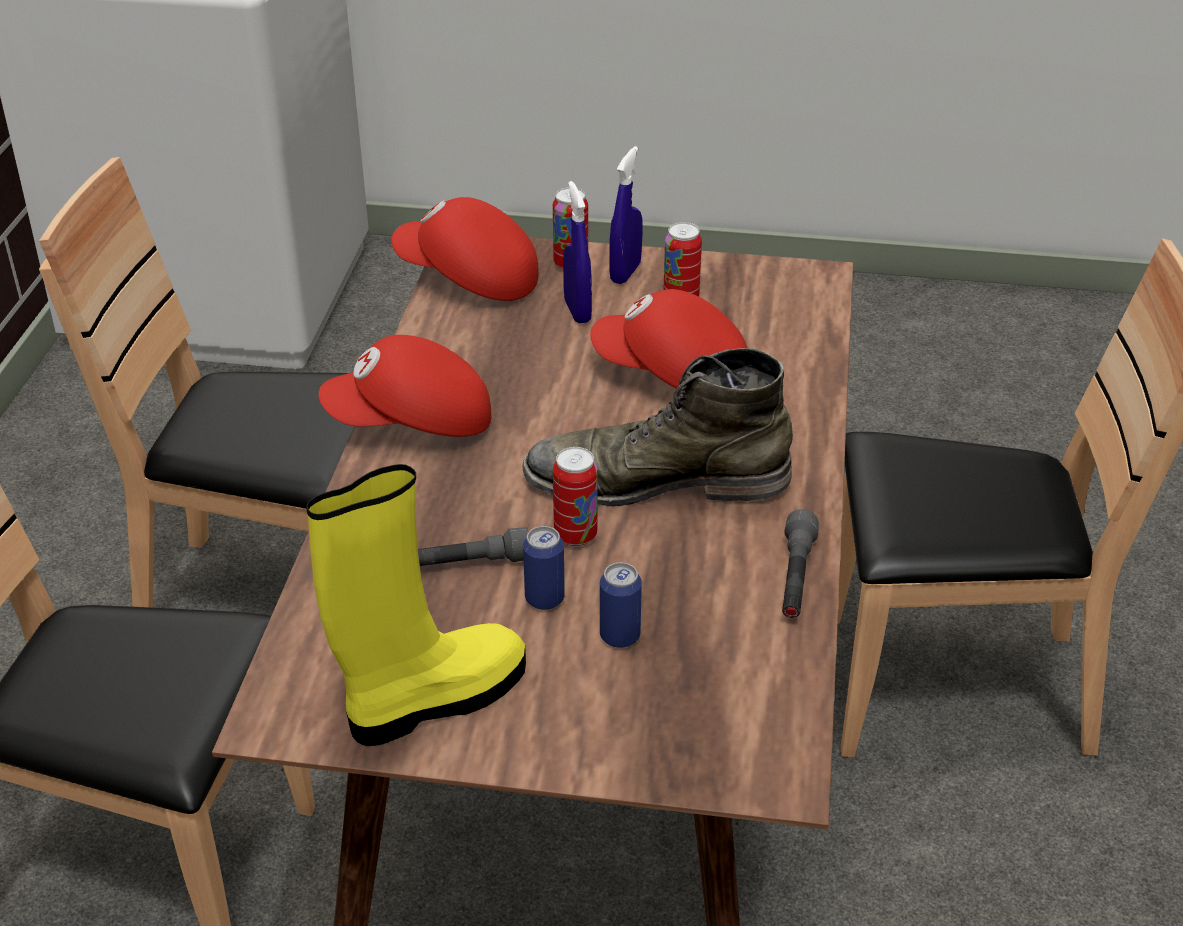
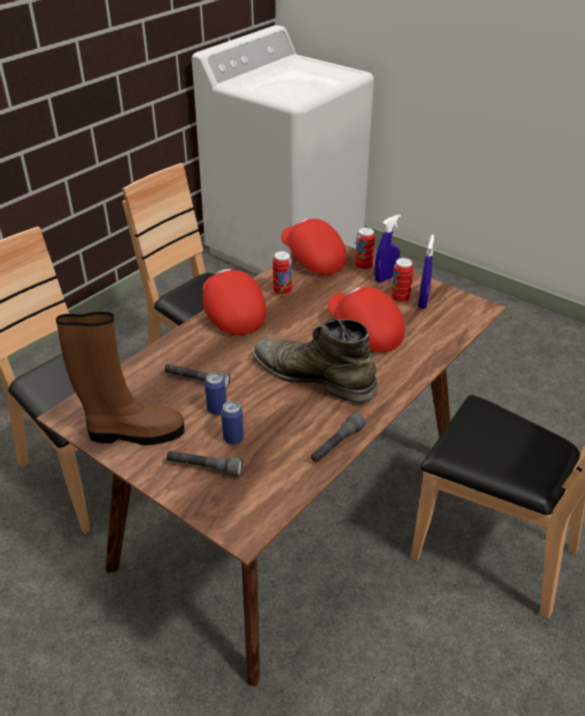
camera: 30 degrees right, 0 degrees up
yellow boot [306,464,526,746] -> brown boot [56,312,185,445]
red cap [319,335,491,437] -> red cap turned 45 degrees clockwise [203,269,266,335]
can [553,447,598,547] -> can moved to [273,251,292,296]
blue spray bottle [563,181,592,323] -> blue spray bottle moved to [418,235,434,309]
none -> grey flashlight [167,451,243,477]

